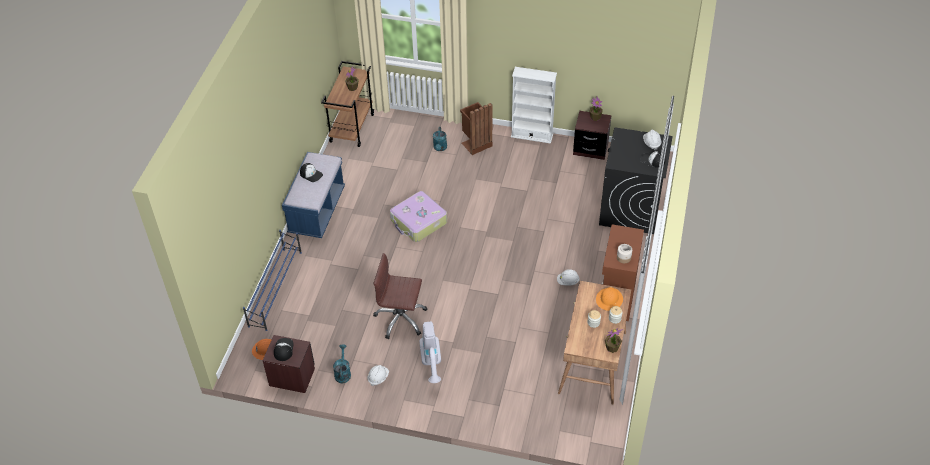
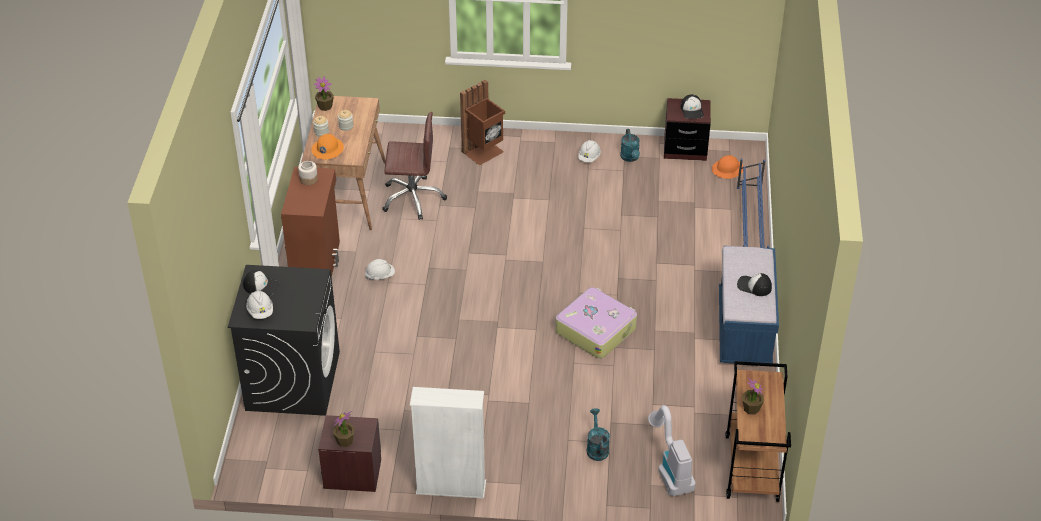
camera: 170 degrees right, 5 degrees down
brown office chair [373,253,427,339] -> brown office chair moved to [382,112,447,220]
vacuum cleaner [419,321,441,383] -> vacuum cleaner moved to [648,405,695,496]
brown trash can [460,102,492,155] -> brown trash can moved to [460,80,505,166]

